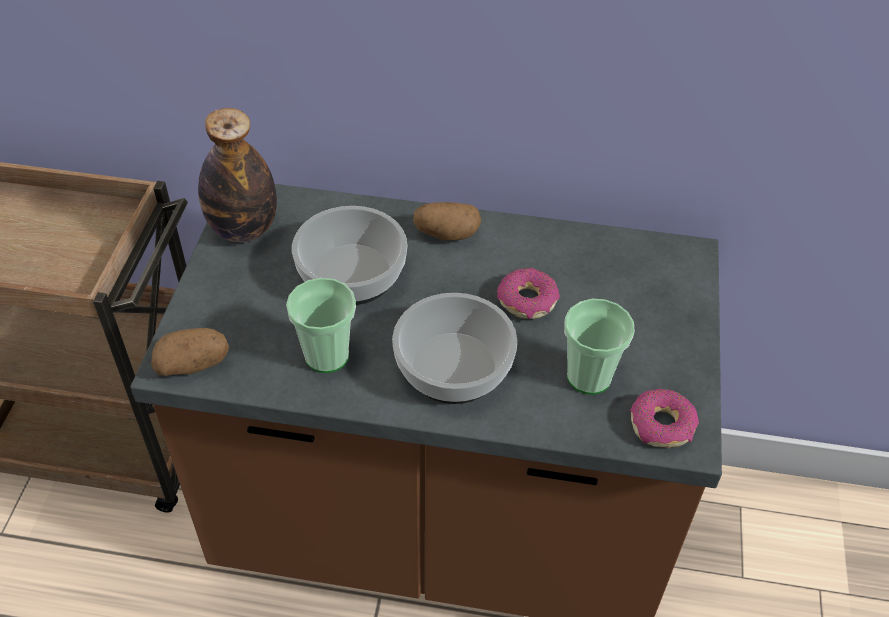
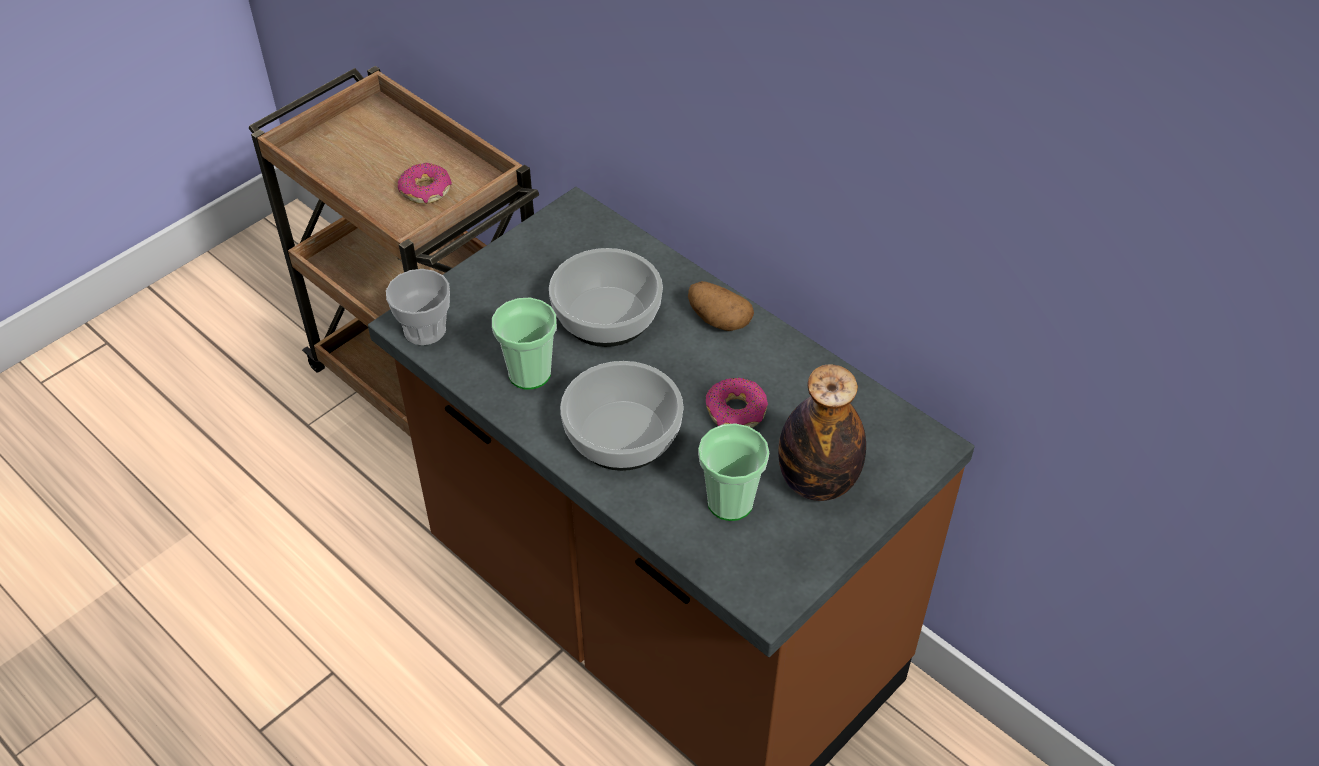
camera: 35 degrees right, 0 degrees up
potato [151,328,229,376] -> cup [386,269,450,345]
bottle [198,108,277,242] -> bottle moved to [778,364,866,501]
donut [630,389,699,448] -> donut moved to [398,163,452,204]

